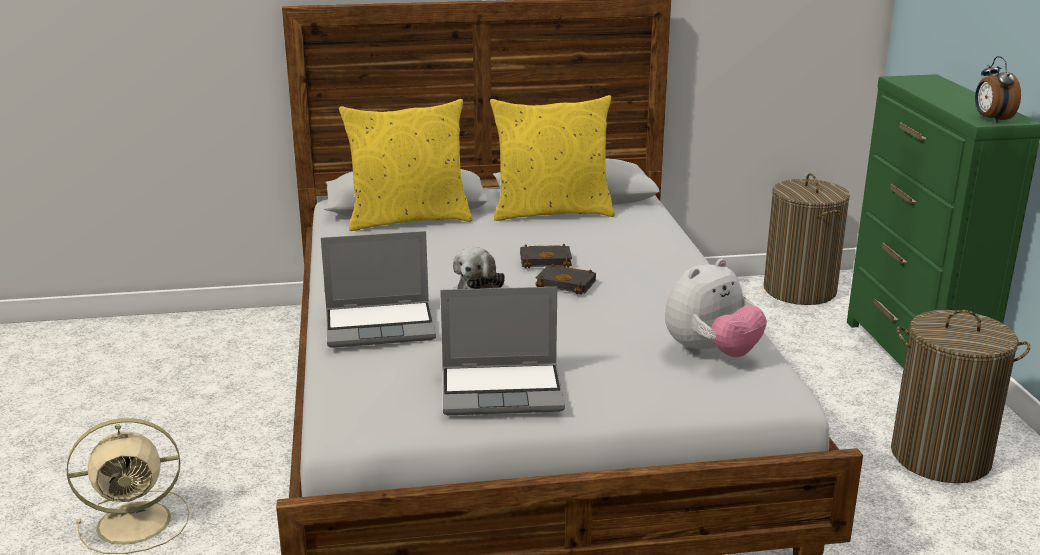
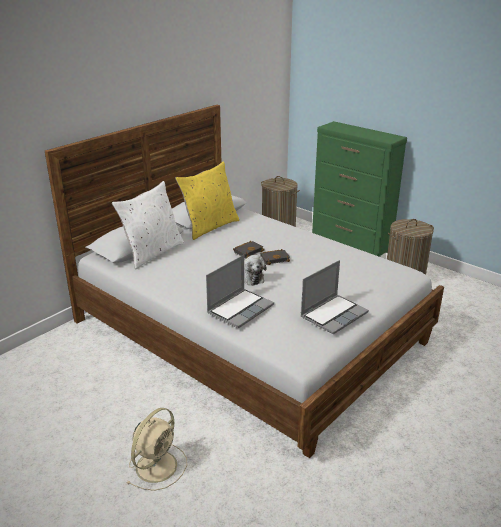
camera: 40 degrees left, 5 degrees up
yellow pillow [339,99,472,231] -> white pillow [112,181,185,269]
plush toy [665,258,767,358] -> none
alarm clock [975,56,1021,123] -> none

